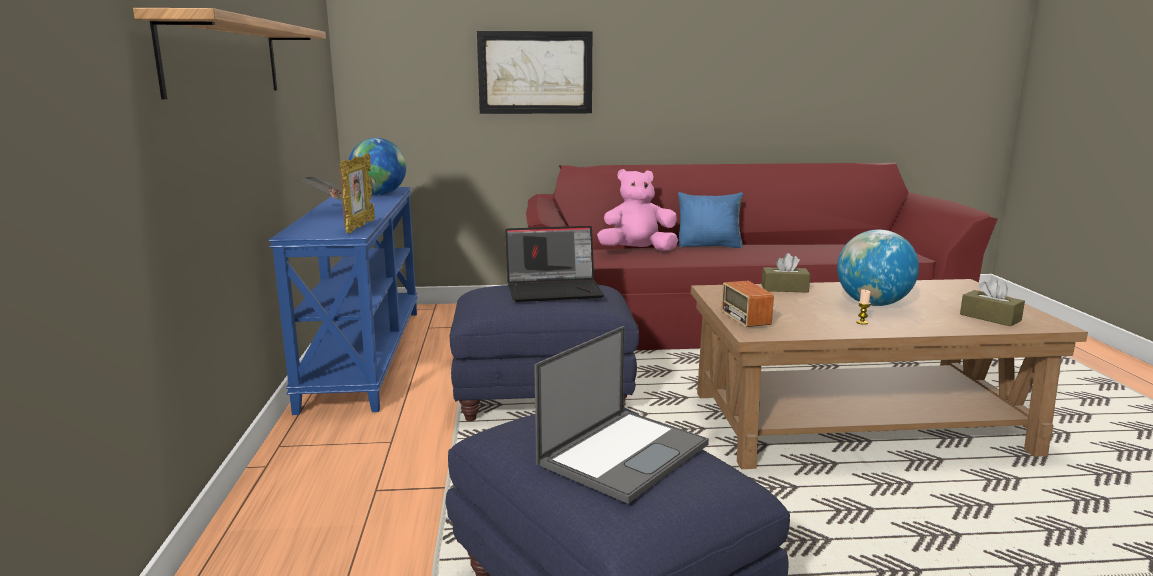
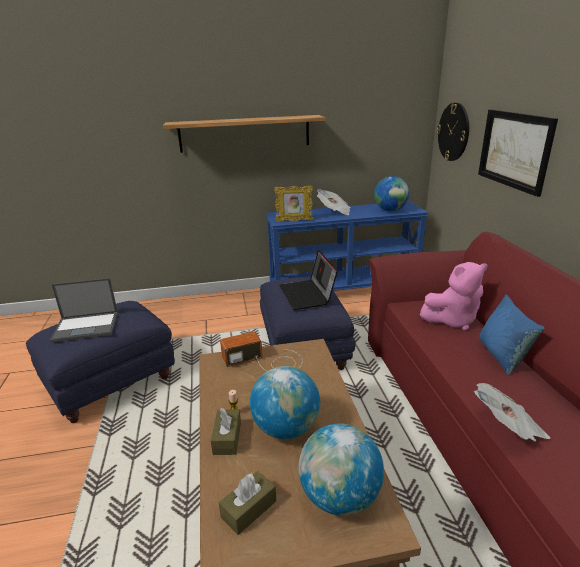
camera: 85 degrees right, 10 degrees up
laptop [534,326,709,504] -> laptop turned 45 degrees counterclockwise [50,278,118,342]
pink plush toy [597,169,678,251] -> pink plush toy turned 90 degrees clockwise [420,262,488,331]
brown tissue box [762,253,810,293] -> brown tissue box moved to [211,408,241,455]
none -> globe [299,423,384,516]
none -> wall clock [437,103,469,161]
none -> newspaper [474,383,550,442]

